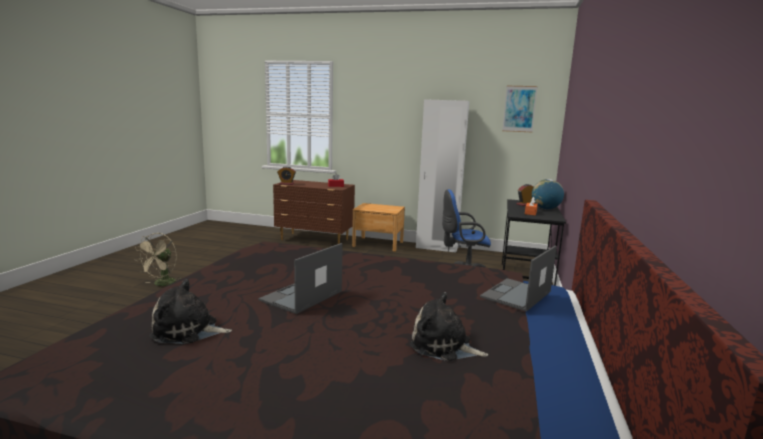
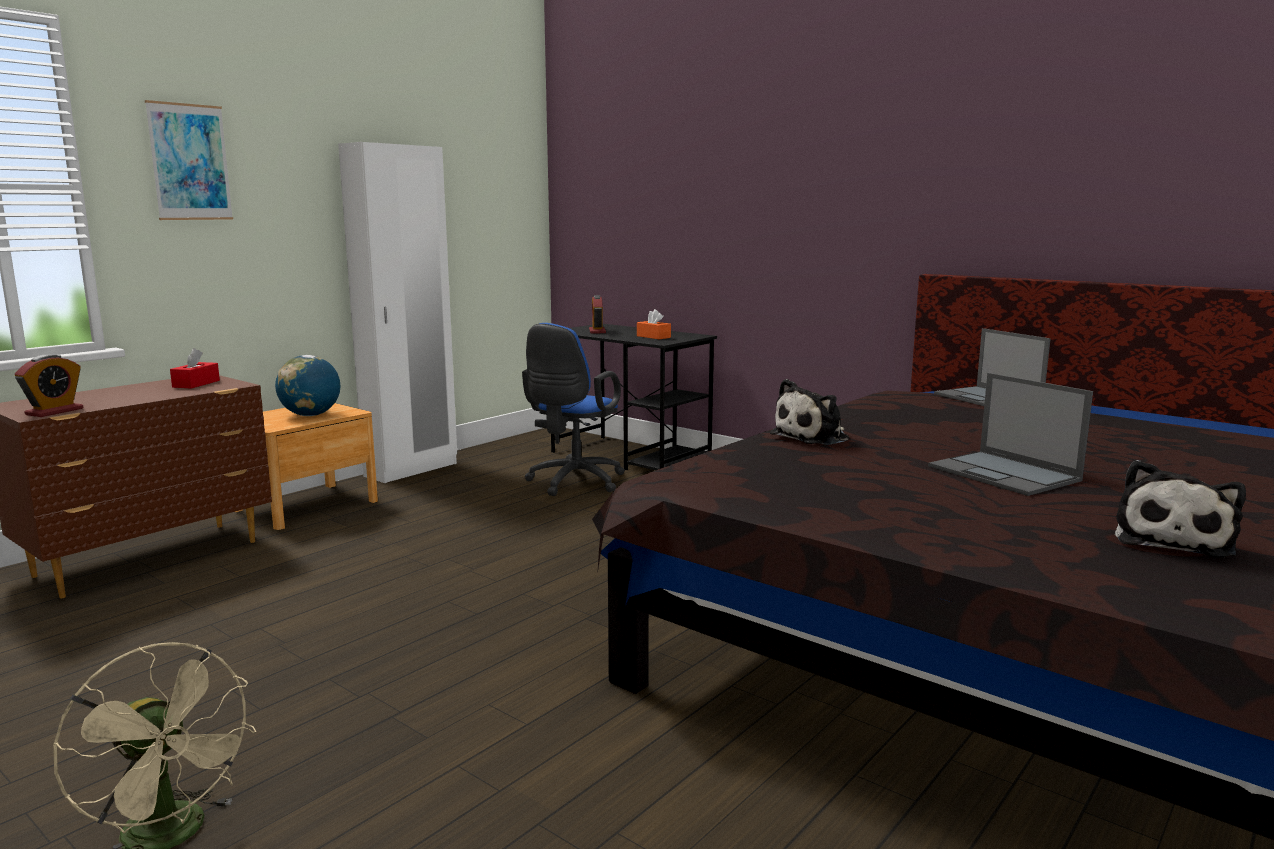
camera: 65 degrees left, 0 degrees up
plush toy [410,292,488,361] -> plush toy moved to [770,379,849,445]
picture [502,86,538,132] -> picture moved to [145,100,233,220]
globe [532,179,564,210] -> globe moved to [275,355,340,416]

